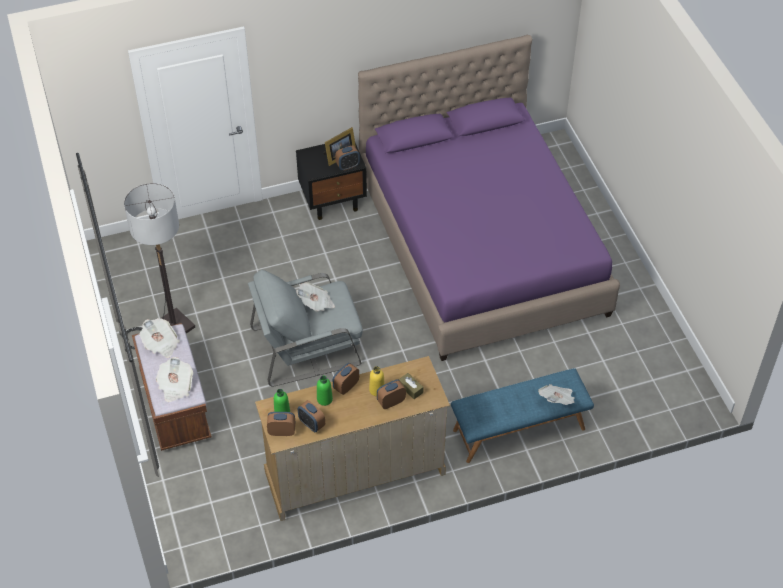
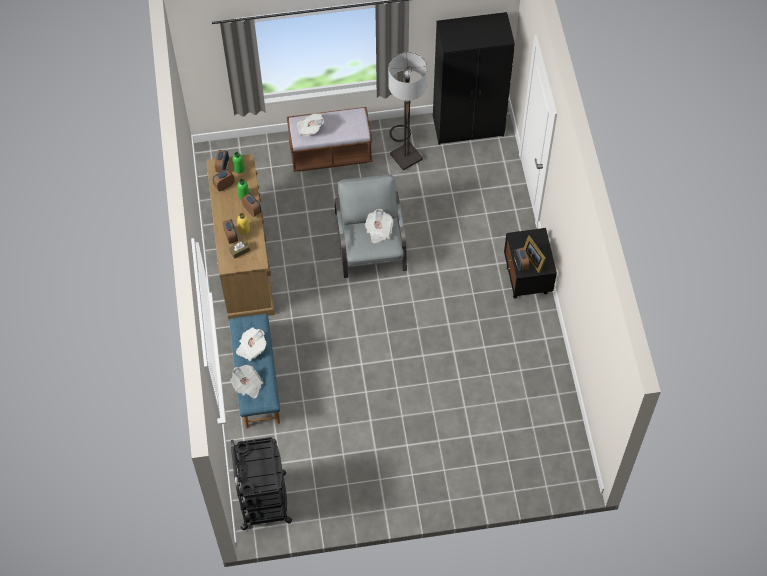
camera: 100 degrees right, 10 degrees up
newspaper [139,318,180,358] -> newspaper moved to [236,328,266,361]
purple bed [358,35,620,361] -> none
none -> black cart [231,437,292,531]
none -> black wardrobe [433,12,515,145]

